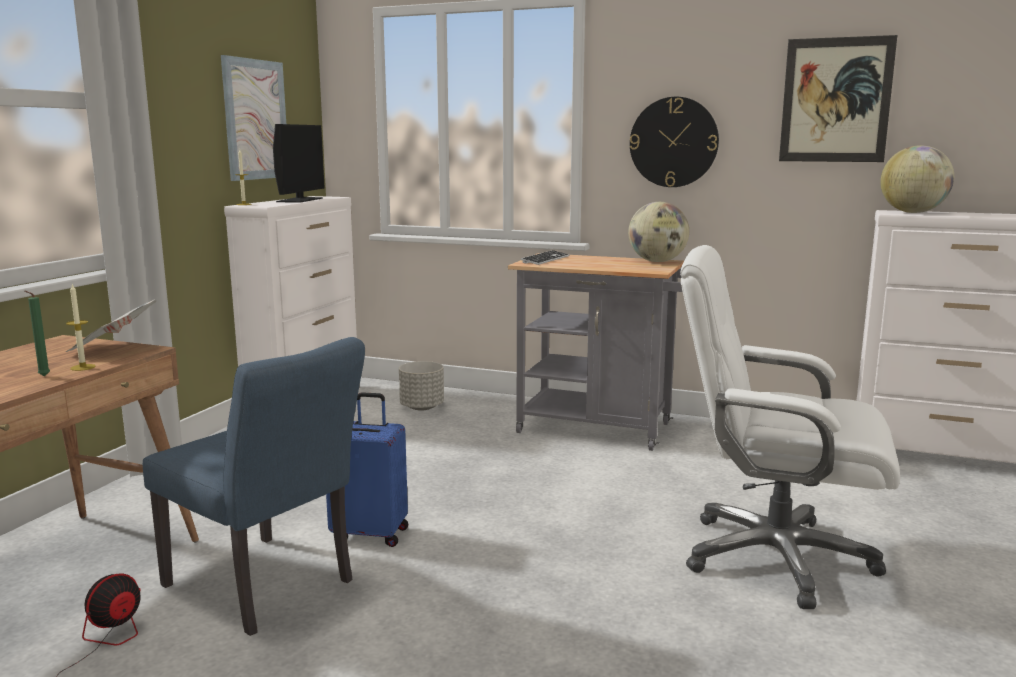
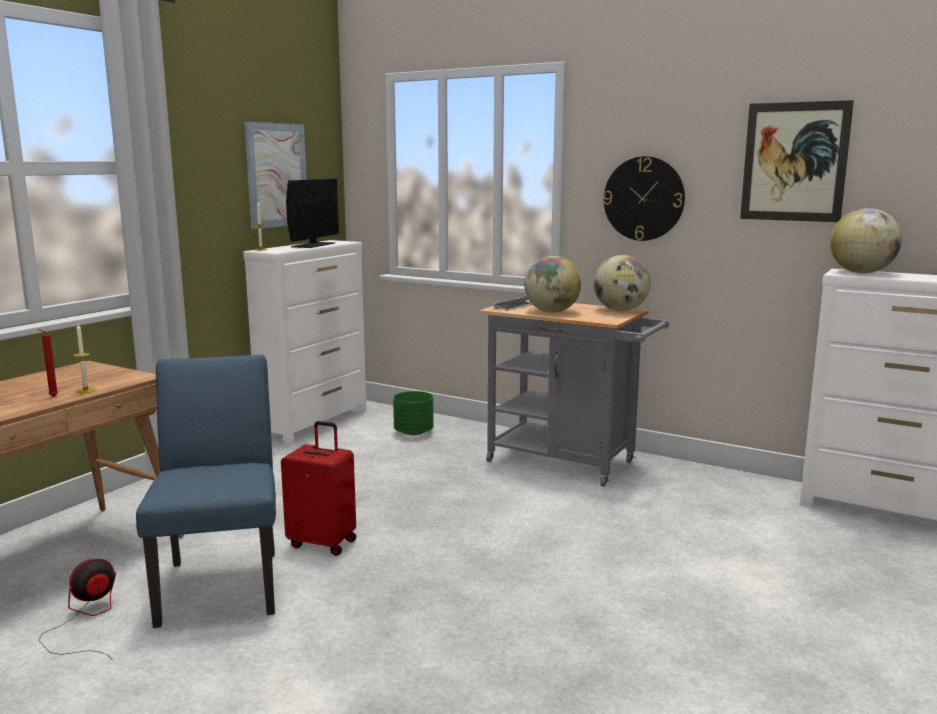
camera: 10 degrees right, 0 degrees up
green candle [25,291,50,376] -> red candle [38,329,58,397]
newspaper [66,299,156,352] -> none
blue chair [143,337,365,636] -> blue chair turned 150 degrees counterclockwise [136,355,276,628]
blue suitcase [326,392,408,547] -> red suitcase [281,421,356,556]
grey planter [399,361,444,410] -> green planter [393,391,434,436]
white office chair [680,245,900,609] -> none
none -> globe [524,256,581,313]

